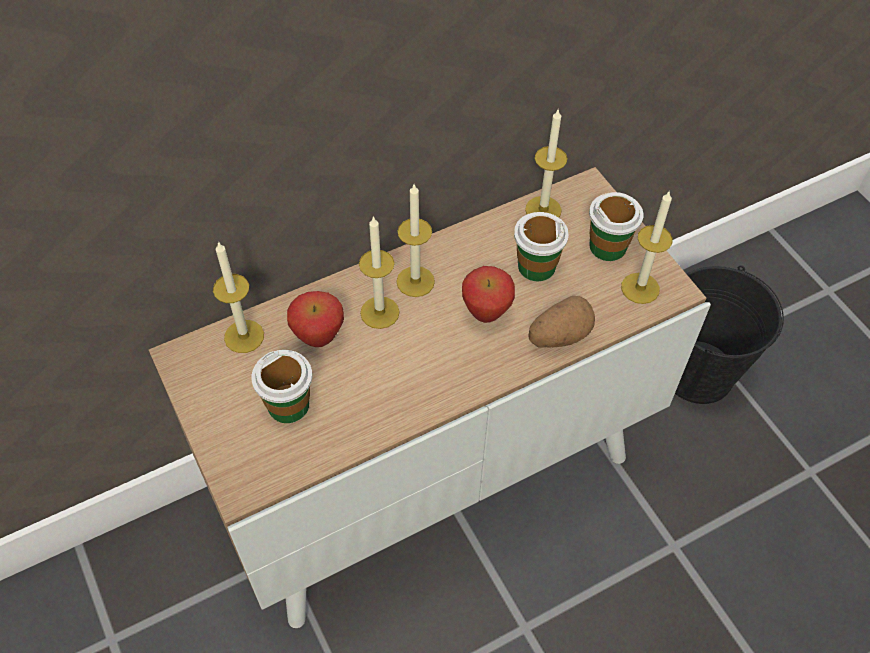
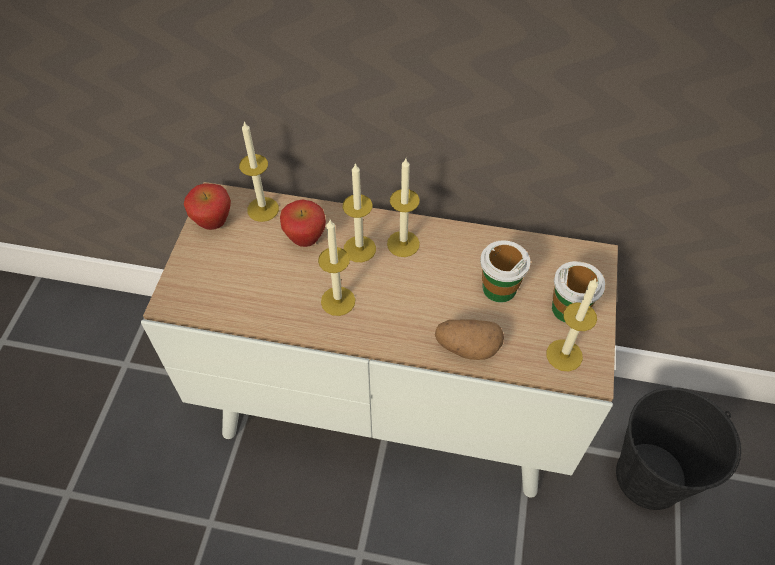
camera: 40 degrees right, 0 degrees up
cup [251,350,312,423] -> none
apple [462,266,515,323] -> apple moved to [184,184,231,230]
candle [525,110,567,218] -> candle moved to [318,220,355,316]

